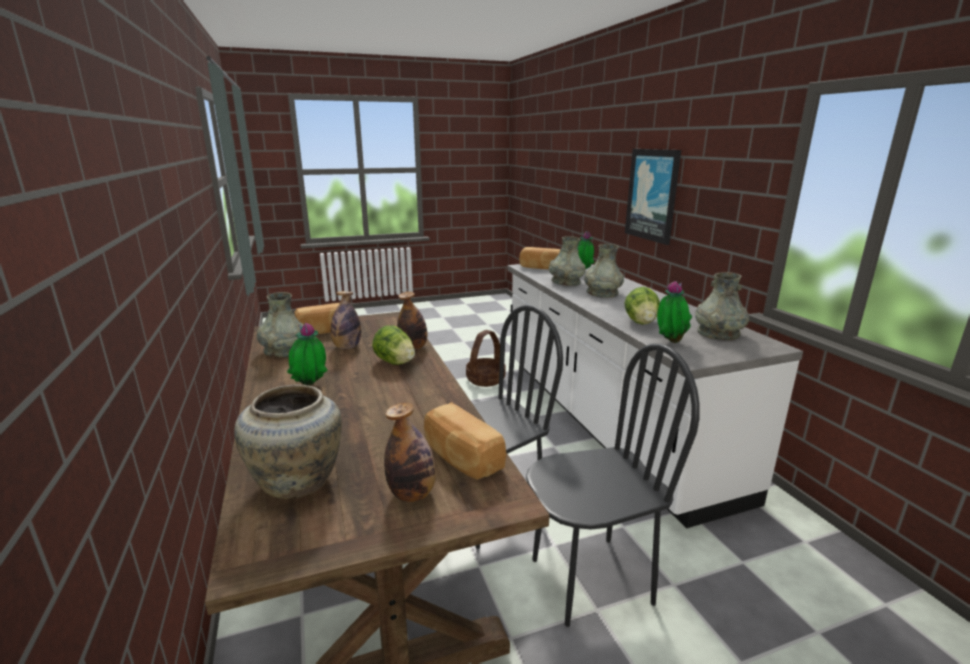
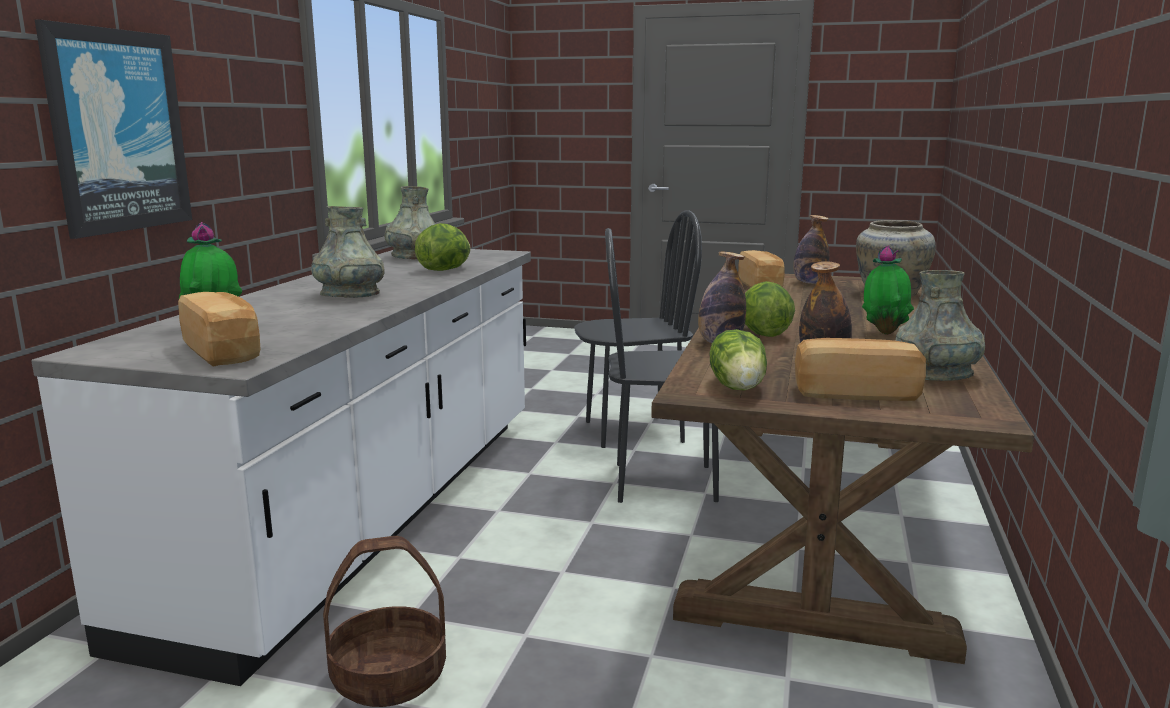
camera: 145 degrees left, 5 degrees down
black chair [526,343,700,627] -> black chair turned 150 degrees clockwise [574,210,702,448]
grey vase [549,236,586,286] -> none
potted plant [657,281,692,343] -> none
none -> lettuce [709,329,767,390]

